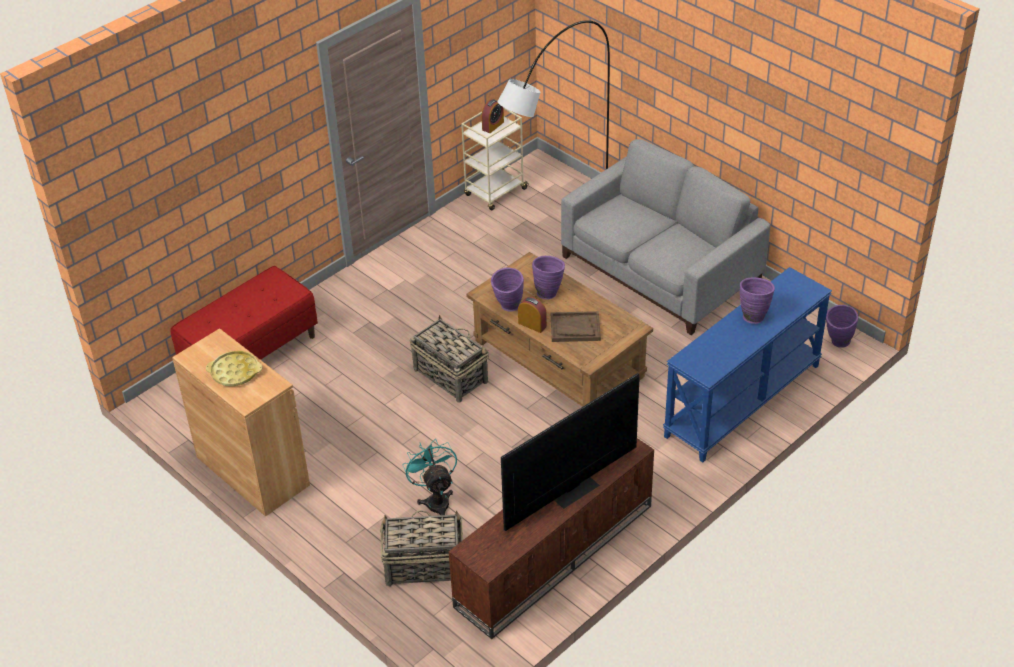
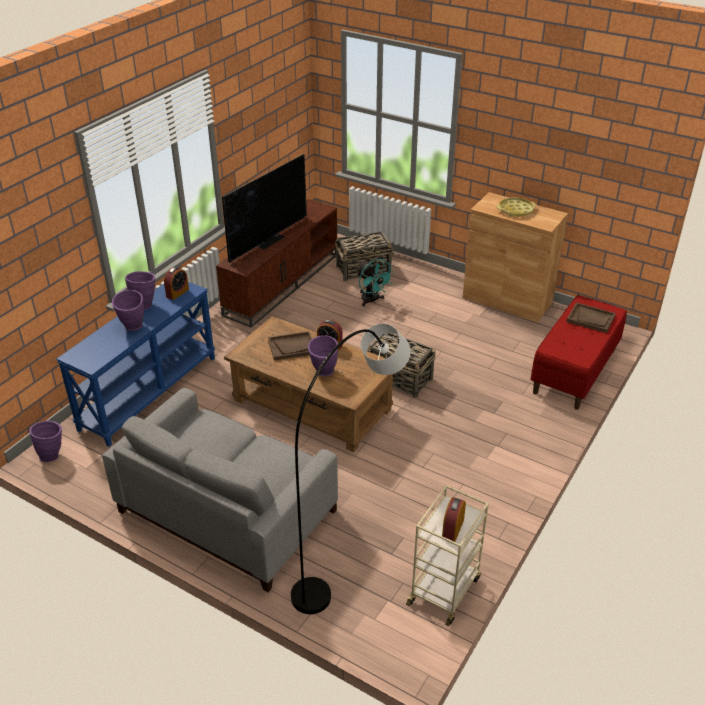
camera: 165 degrees right, 5 degrees down
purple vase [491,267,524,312] -> purple vase moved to [125,271,155,310]
none -> alarm clock [164,267,189,300]
none -> brown tray [566,302,616,333]

